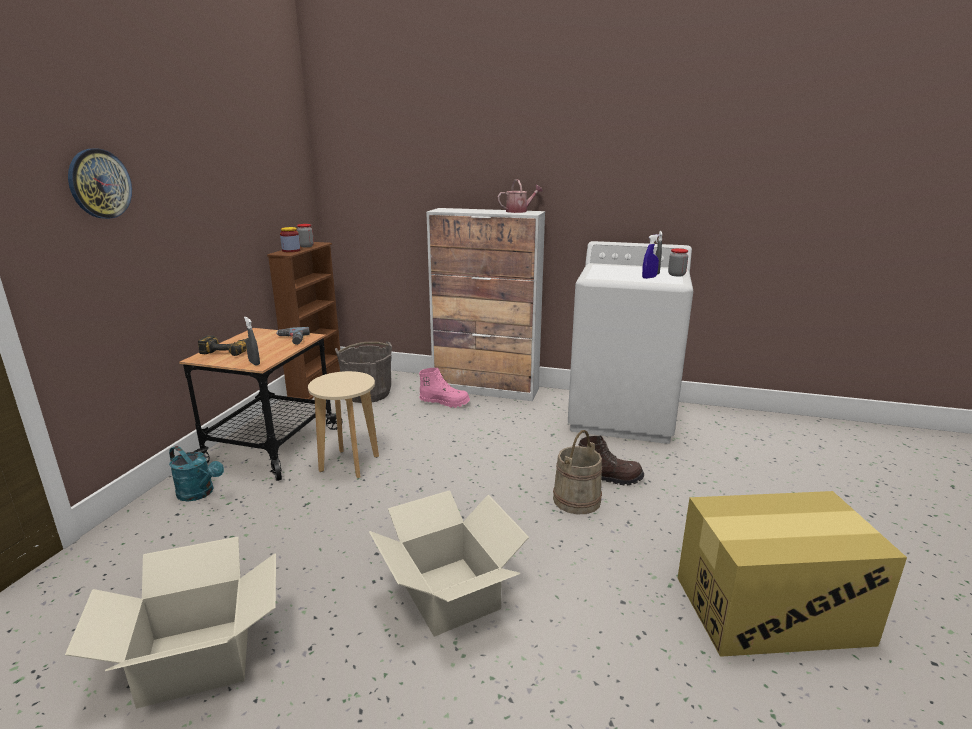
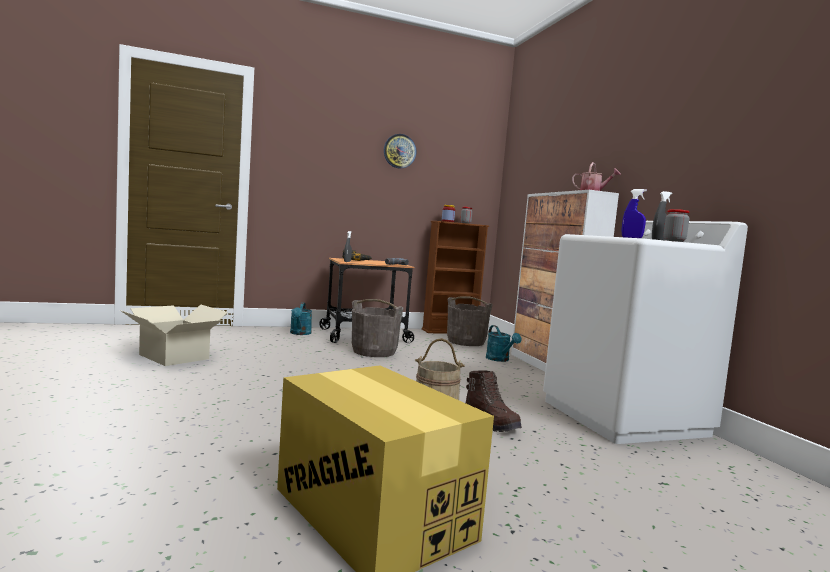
camera: 55 degrees right, 15 degrees down
wall clock [68,149,132,219] -> wall clock moved to [384,134,416,169]
beige stool [308,371,379,478] -> grey bucket [352,299,404,357]
cardboard box [369,490,529,637] -> none
pink boot [419,368,470,408] -> turquoise watering can [486,325,522,362]

